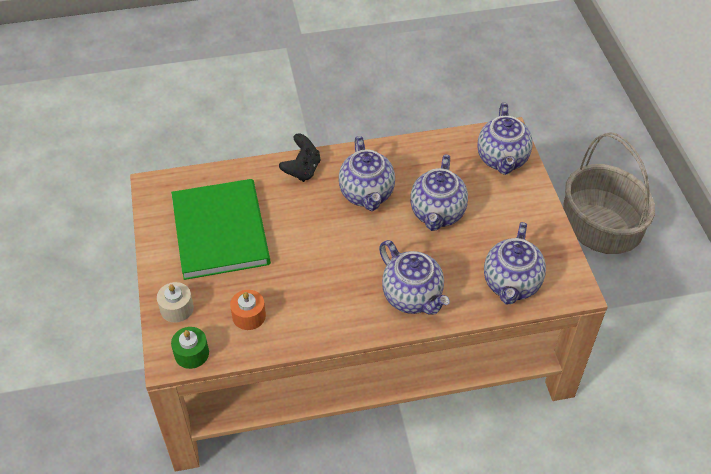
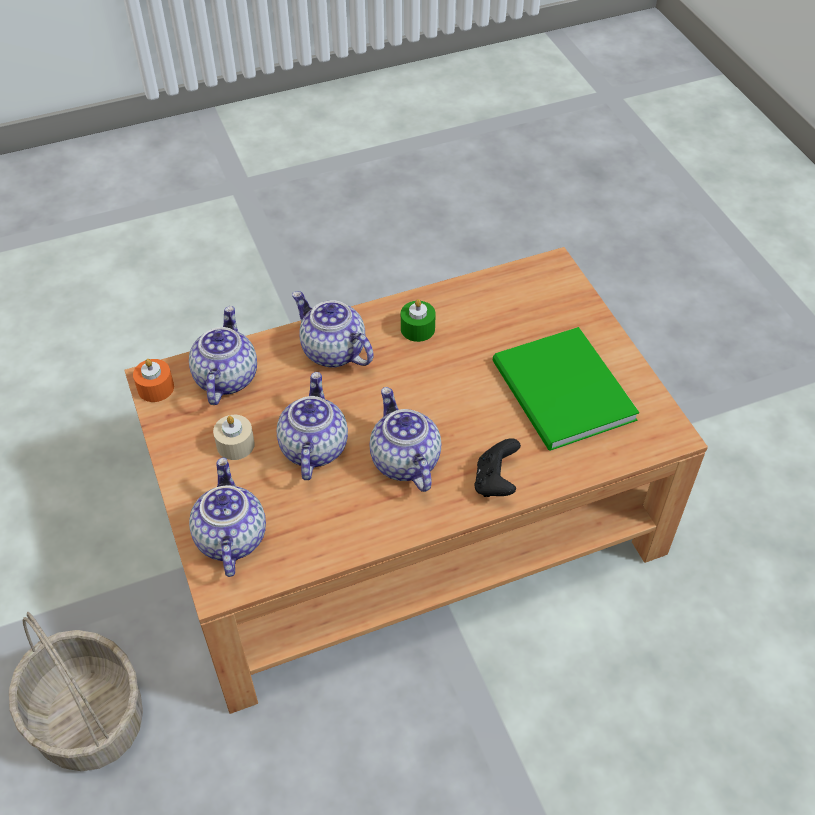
camera: 170 degrees right, 0 degrees up
beige candle [157,282,194,323] -> beige candle moved to [213,415,255,460]
green candle [171,327,209,369] -> green candle moved to [401,299,436,342]
orange candle [230,290,266,330] -> orange candle moved to [133,359,174,402]

